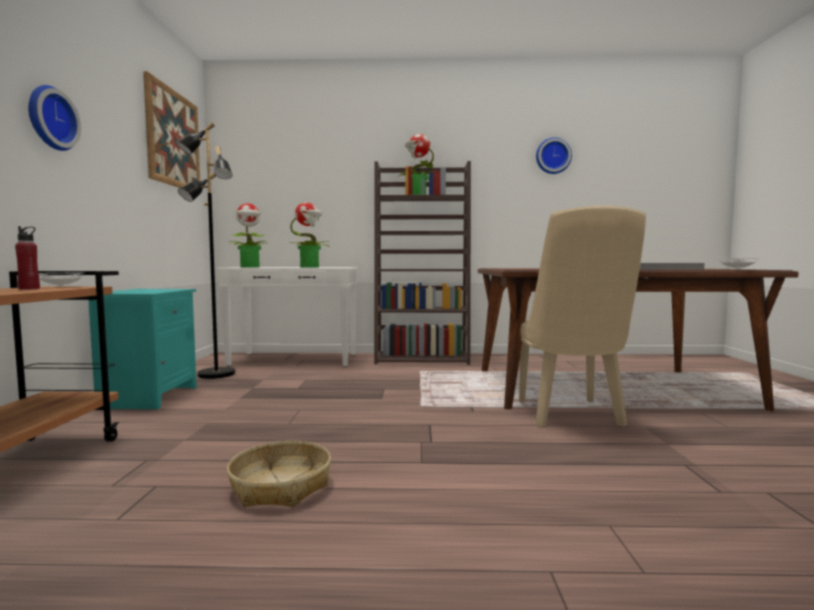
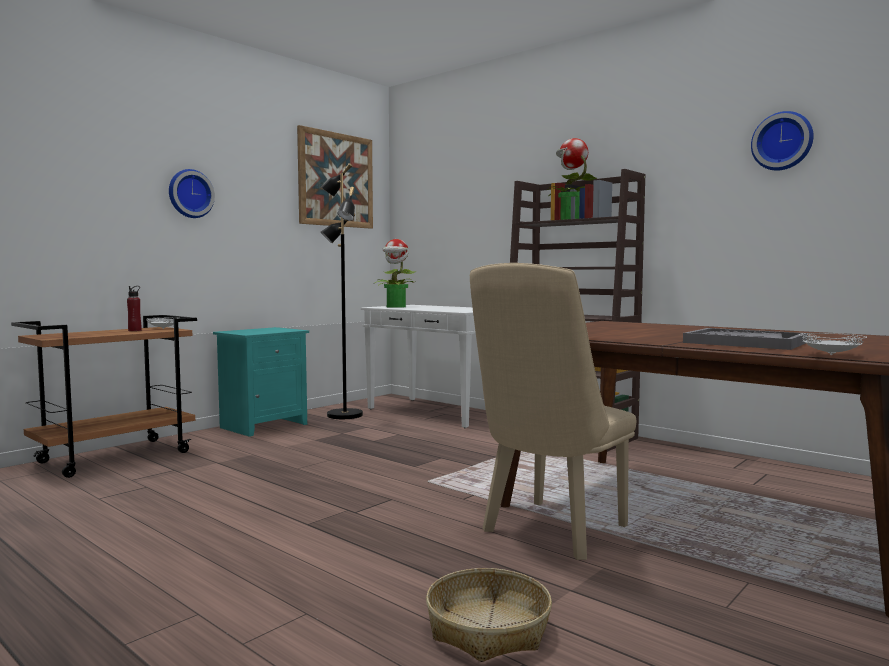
camera: 40 degrees right, 0 degrees up
basket [227,441,331,507] -> basket moved to [426,568,552,662]
potted plant [289,202,330,268] -> none

